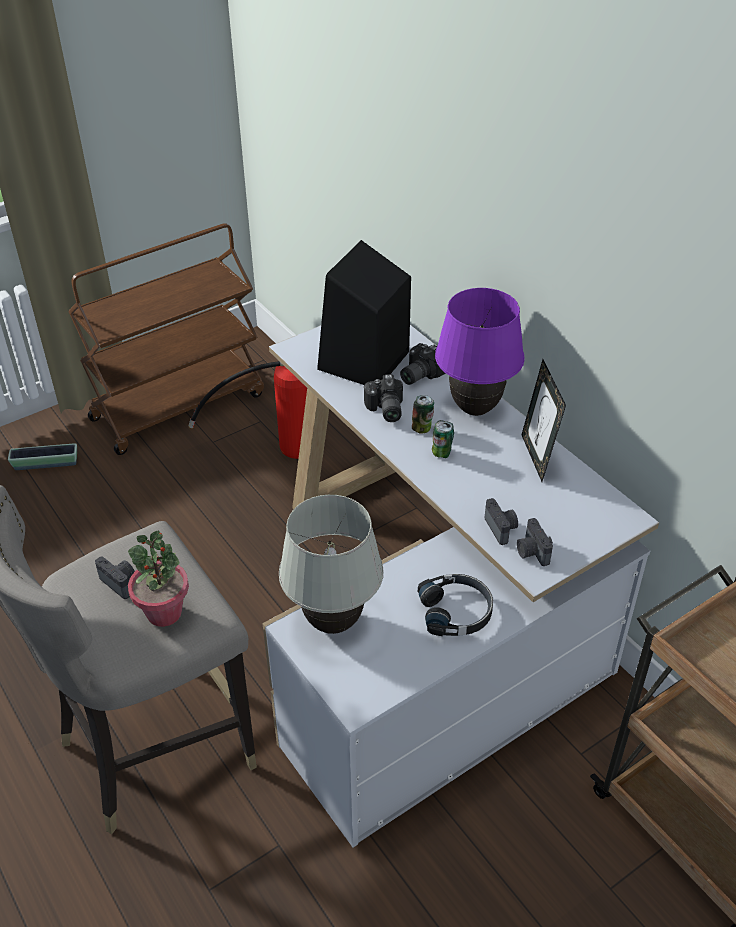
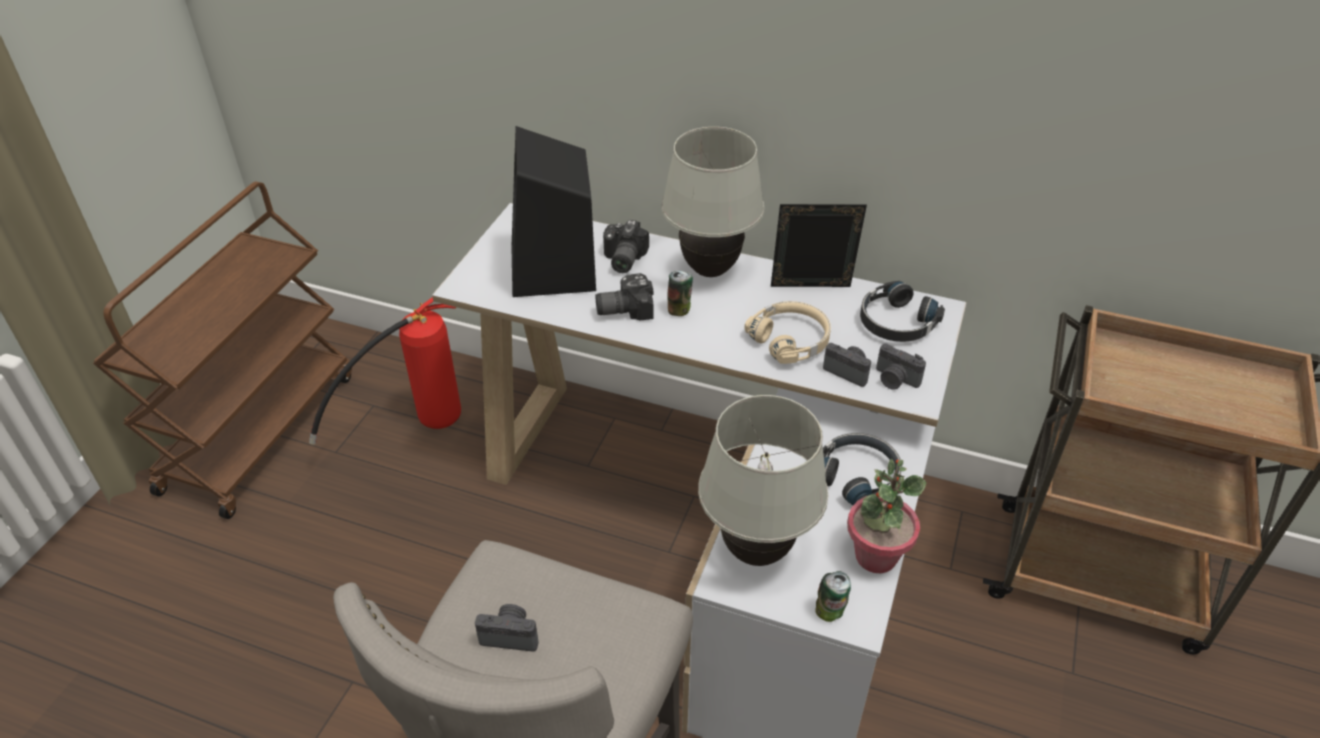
camera: 35 degrees left, 0 degrees up
planter [8,443,77,470] -> none
potted plant [128,530,189,627] -> potted plant moved to [847,459,926,573]
camera [364,374,403,422] -> camera turned 120 degrees clockwise [595,273,654,320]
can [432,420,454,458] -> can moved to [815,571,851,622]
purple table lamp [435,288,525,416] -> white table lamp [662,127,764,277]
picture frame [521,359,566,482] -> picture frame turned 135 degrees clockwise [771,204,867,287]
none -> beige headphones [744,301,831,364]
none -> black headphones [860,281,945,342]

